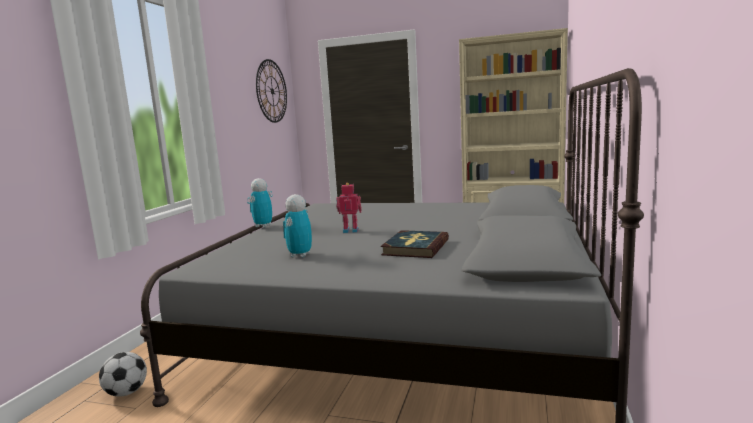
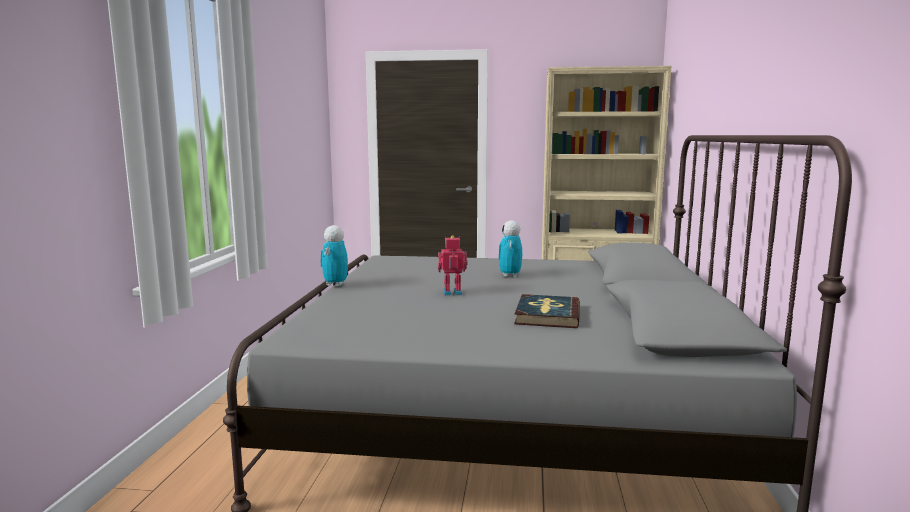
camera: 10 degrees left, 0 degrees up
football [99,352,147,397] -> none
wall clock [256,59,287,123] -> none
toy robot [283,194,312,258] -> toy robot moved to [498,220,522,277]

